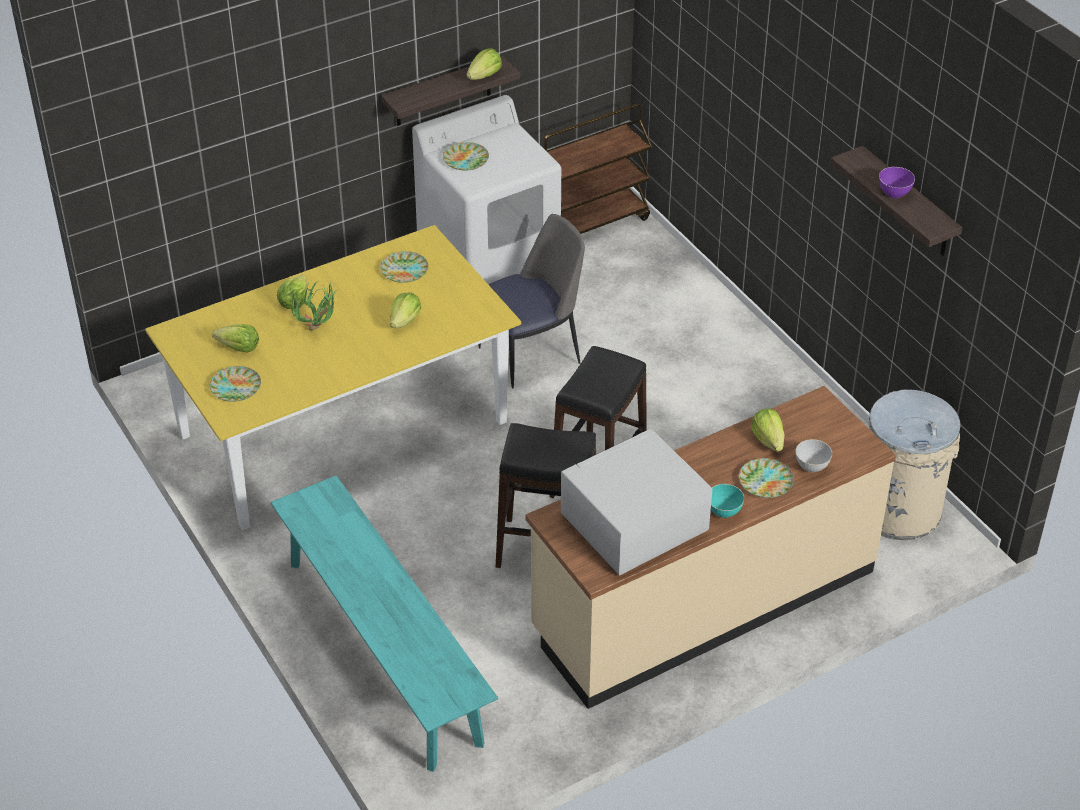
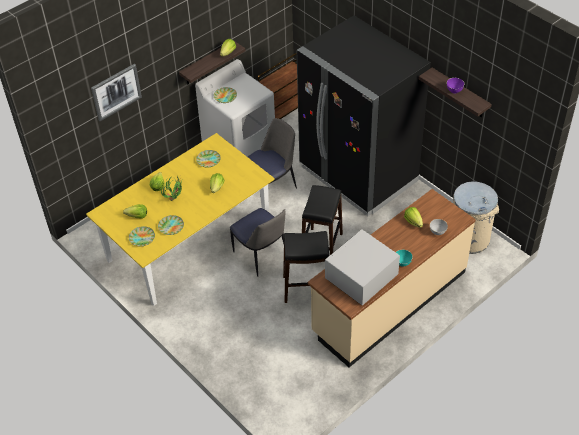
camera: 10 degrees left, 5 degrees up
turquoise bench [271,476,498,772] -> none
plate [739,458,794,498] -> plate moved to [158,215,184,235]
none -> picture [91,64,142,121]
none -> chair [230,208,286,277]
none -> black fridge [297,15,431,216]

